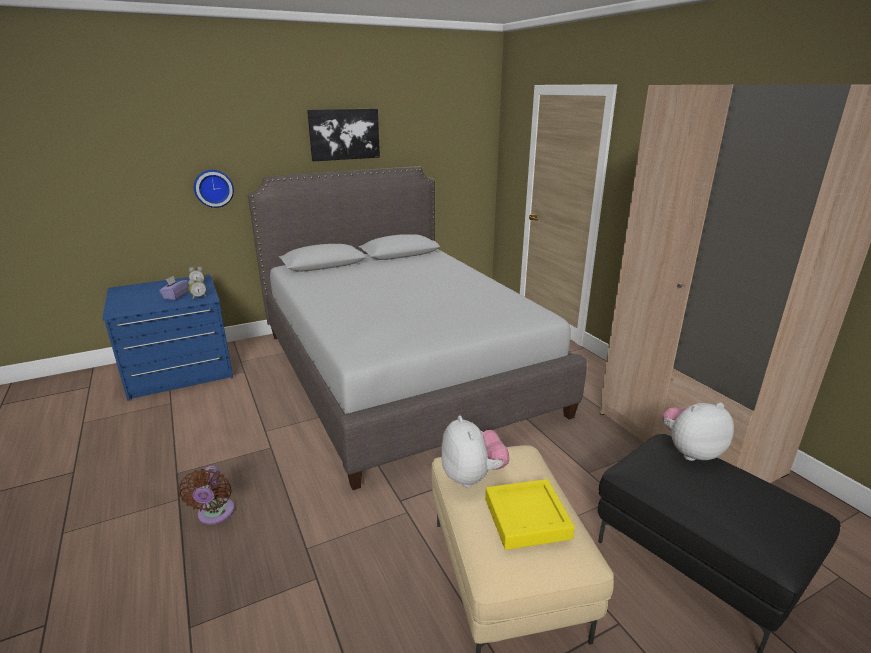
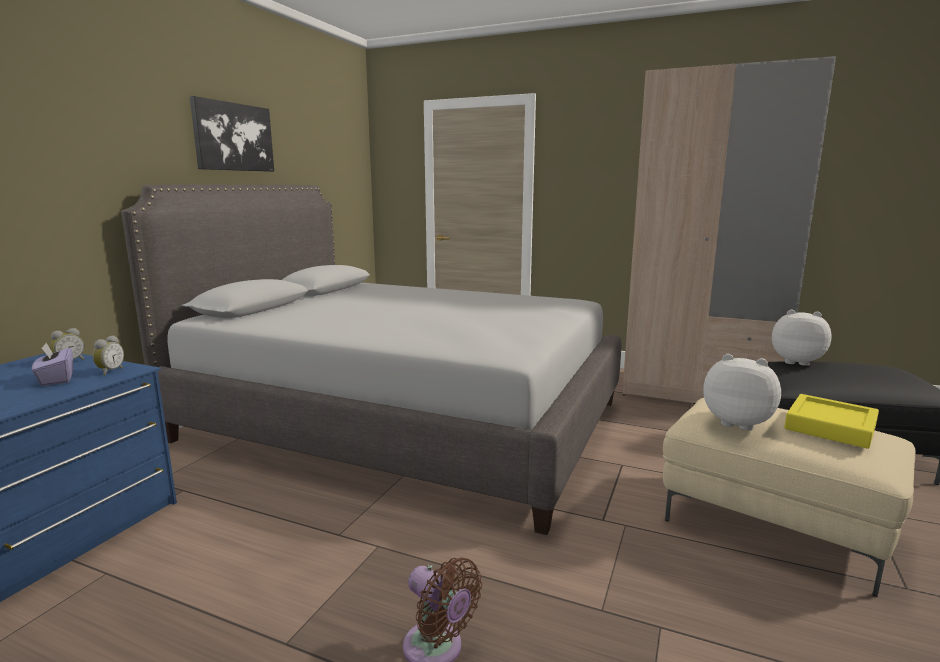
camera: 40 degrees left, 10 degrees down
wall clock [194,170,234,208] -> none
plush toy [662,403,734,461] -> plush toy turned 75 degrees clockwise [772,310,832,366]

